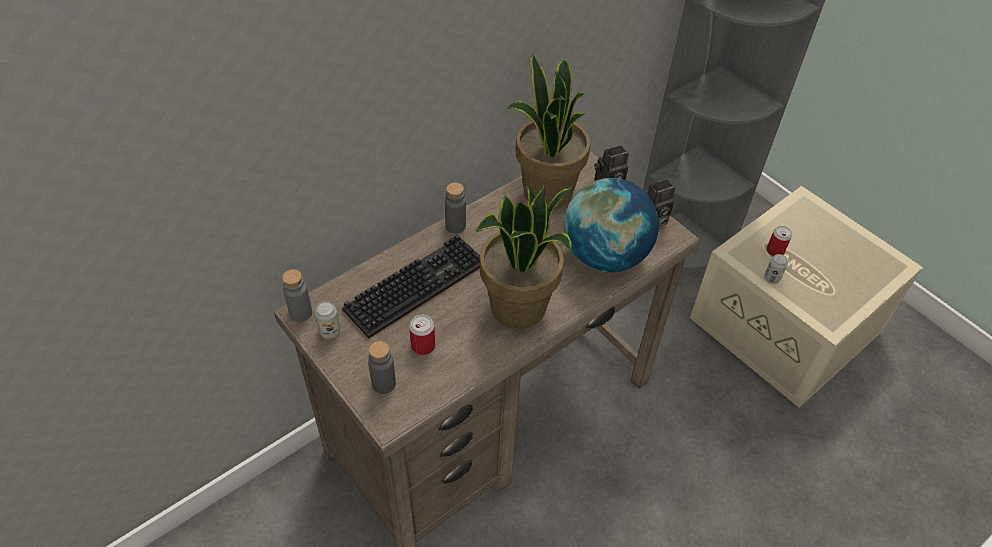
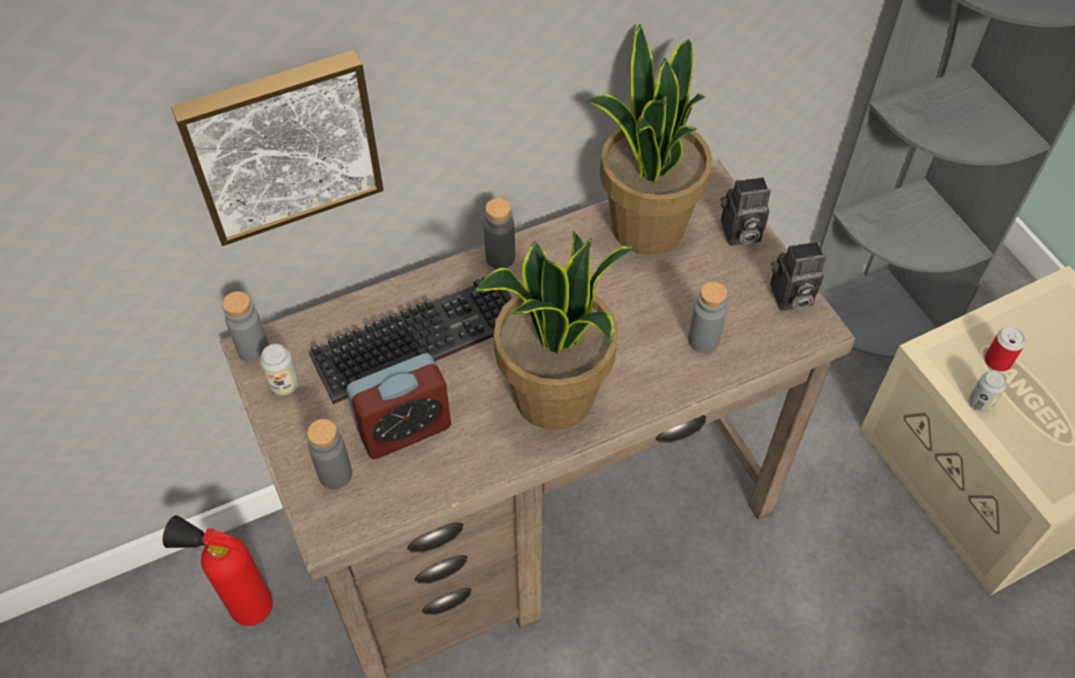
camera: 15 degrees right, 5 degrees up
can [409,314,435,355] -> alarm clock [346,353,451,459]
globe [564,178,659,272] -> grey bottle [688,282,727,353]
none -> fire extinguisher [163,515,273,626]
none -> picture [171,50,384,246]

